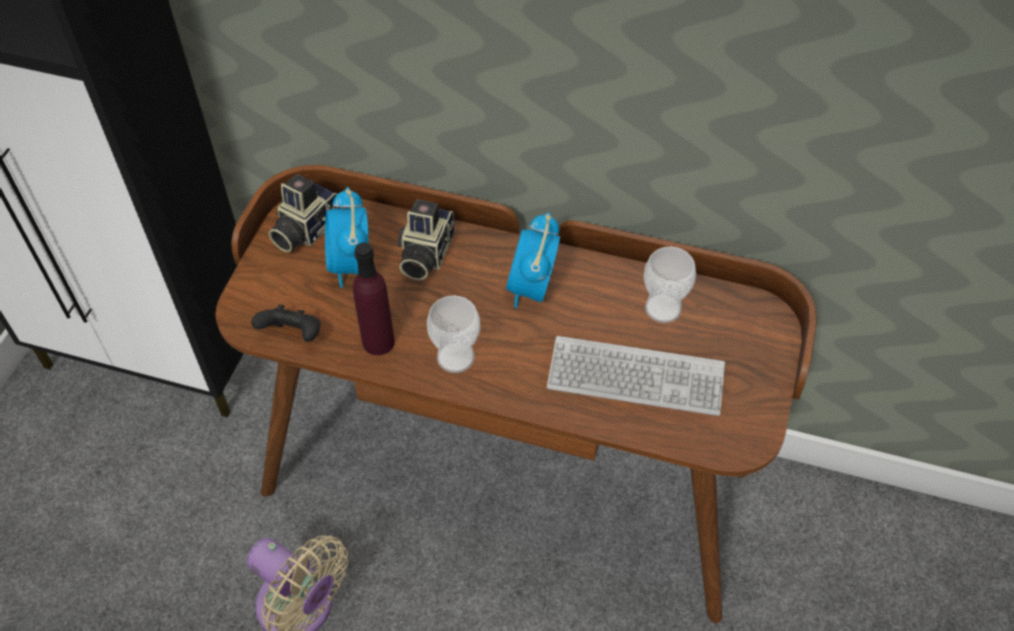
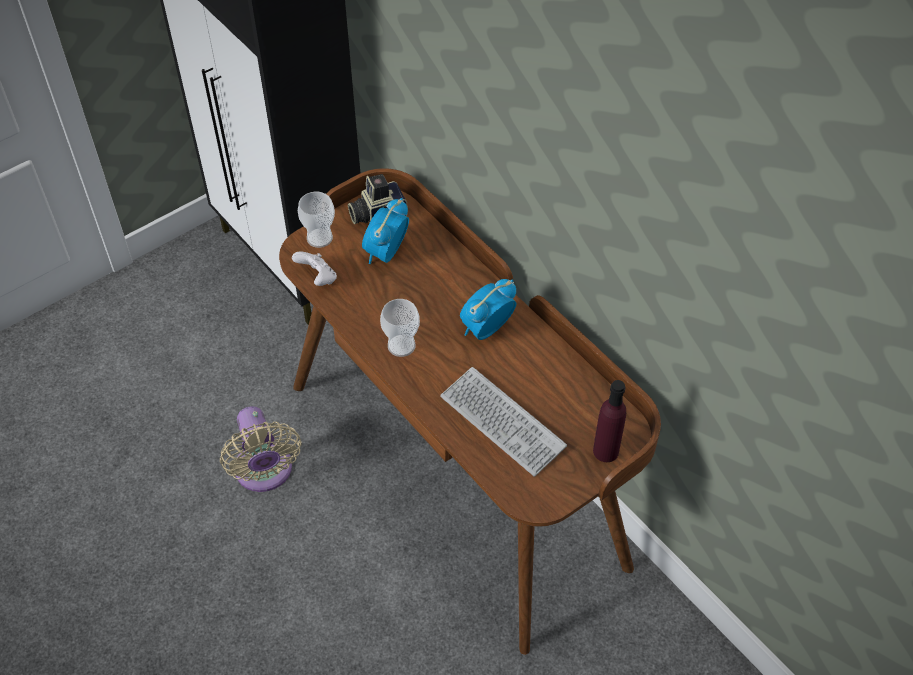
camera: 35 degrees right, 0 degrees up
black game controller [251,304,321,342] -> white game controller [292,251,337,286]
purple bottle [353,243,395,355] -> purple bottle moved to [593,380,626,462]
camera [397,199,454,280] -> none
cup [644,247,696,323] -> cup moved to [298,192,335,248]

